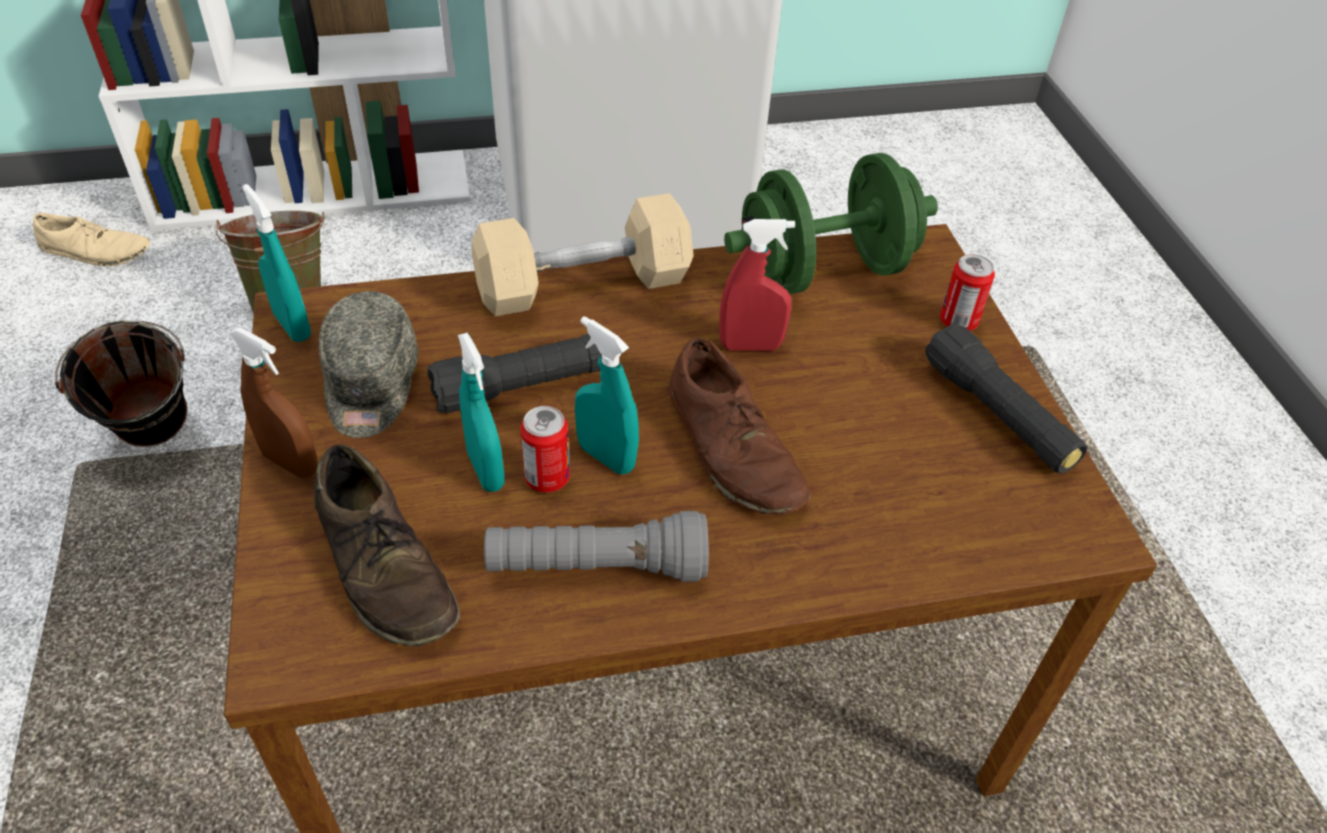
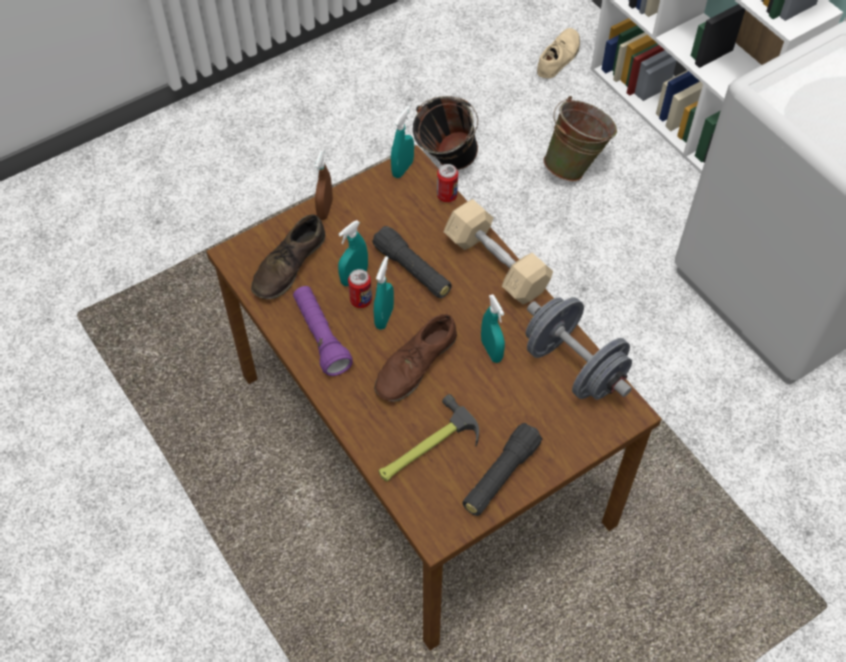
camera: 70 degrees right, 10 degrees up
beige shoe [33,213,150,266] -> beige shoe turned 135 degrees counterclockwise [537,28,580,78]
grey cap [318,291,418,438] -> none
grey flashlight [484,511,709,582] -> purple flashlight [293,286,353,376]
red spray bottle [719,219,795,351] -> turquoise spray bottle [481,294,505,363]
green dumbbell [724,153,938,294] -> grey dumbbell [526,297,632,400]
can [940,254,995,331] -> can moved to [437,164,458,202]
none -> hammer [379,394,479,481]

